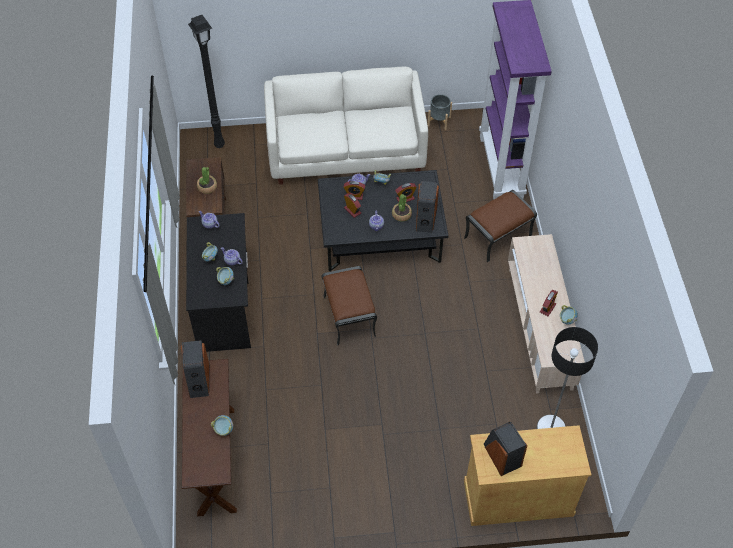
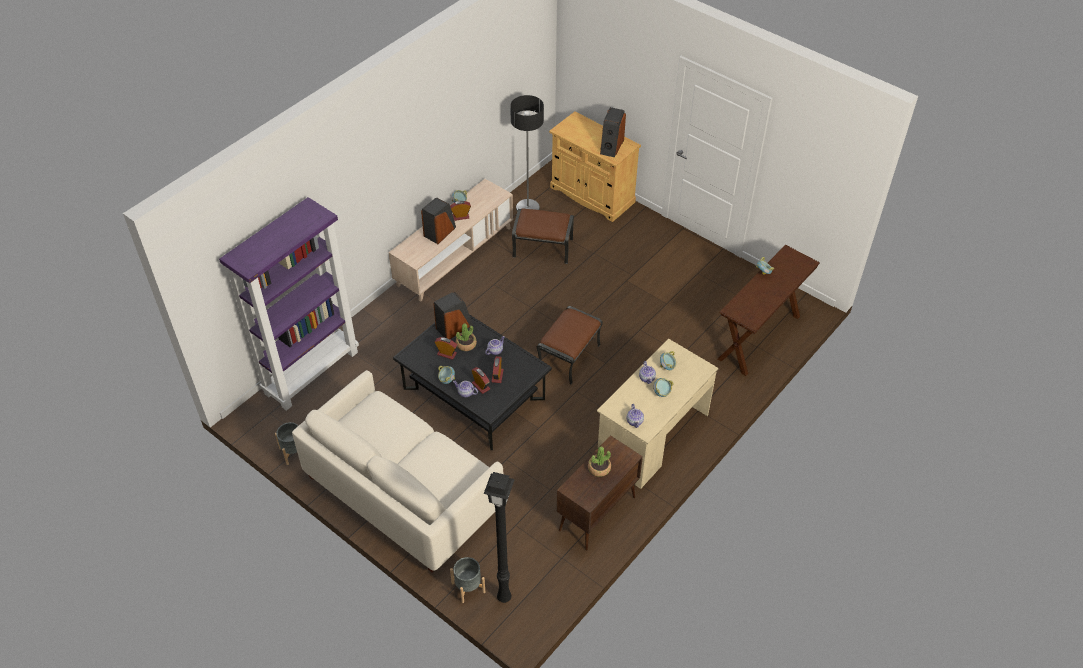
camera: 135 degrees left, 5 degrees down
speaker [181,340,209,398] -> speaker moved to [421,198,456,244]
black desk [186,213,251,352] -> beige desk [597,339,719,489]
brown ottoman [464,190,537,262] -> brown ottoman moved to [512,208,574,264]
none -> grey planter [450,557,485,603]

